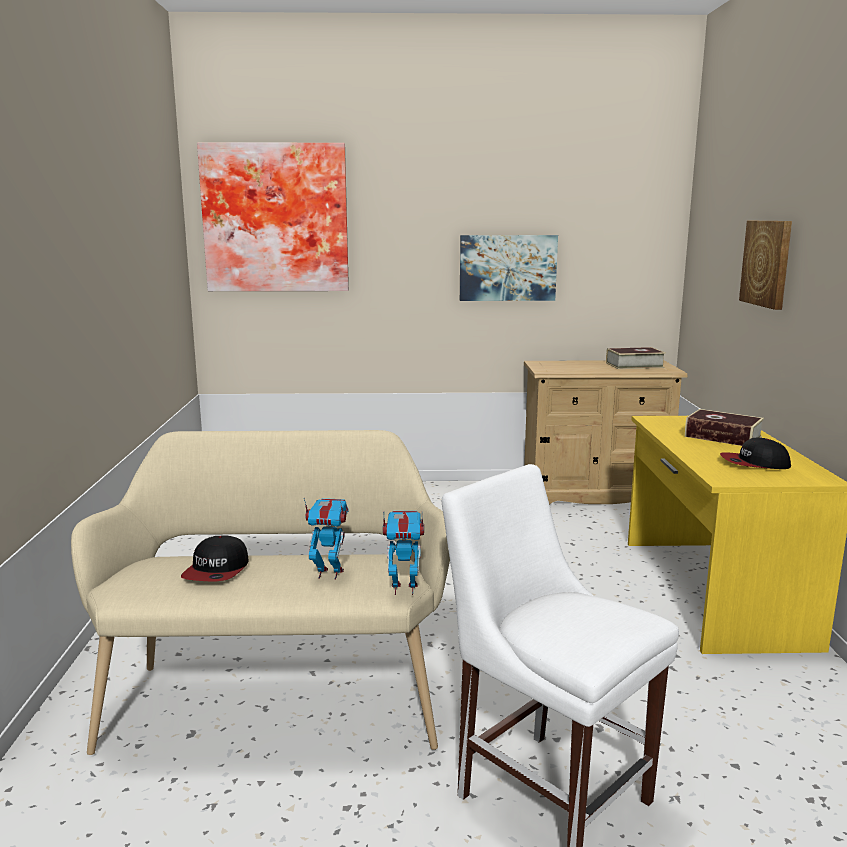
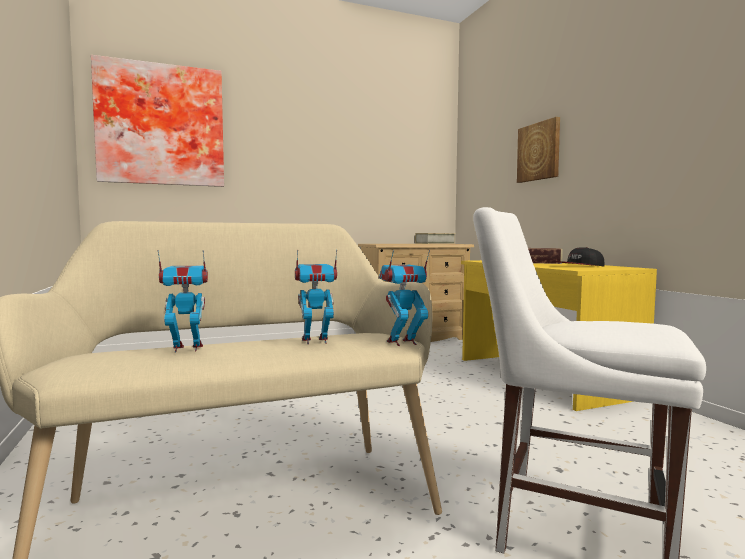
camera: 20 degrees left, 10 degrees down
cap [181,535,248,581] -> toy robot [158,250,208,353]
picture [460,235,558,301] -> none

